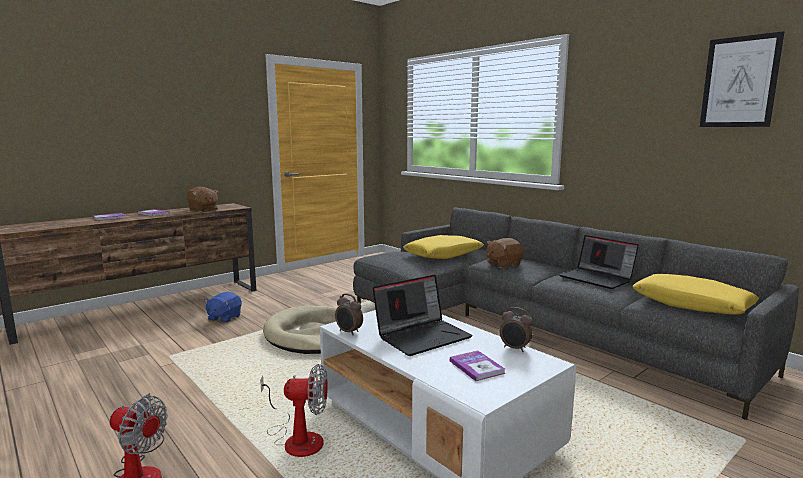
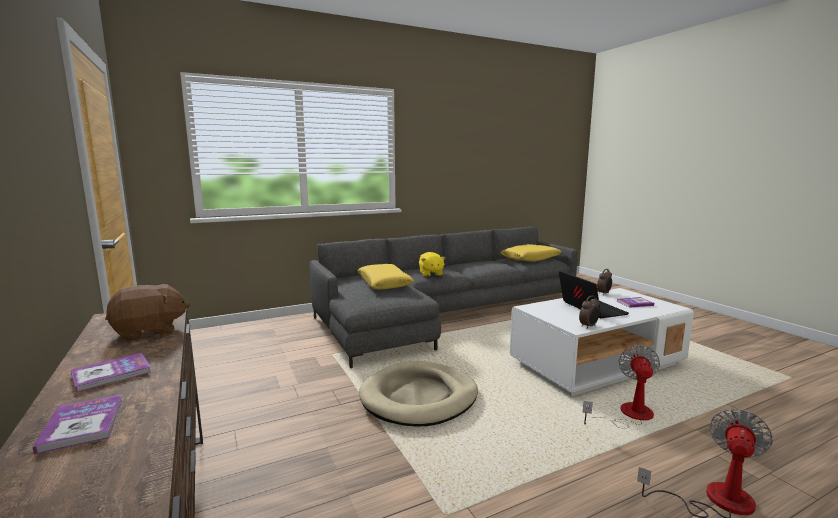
camera: 75 degrees left, 0 degrees up
blue plush toy [204,292,242,323] -> none
brown plush toy [486,238,523,268] -> yellow plush toy [419,252,445,277]
laptop [559,235,639,289] -> none
picture [700,31,784,127] -> none

